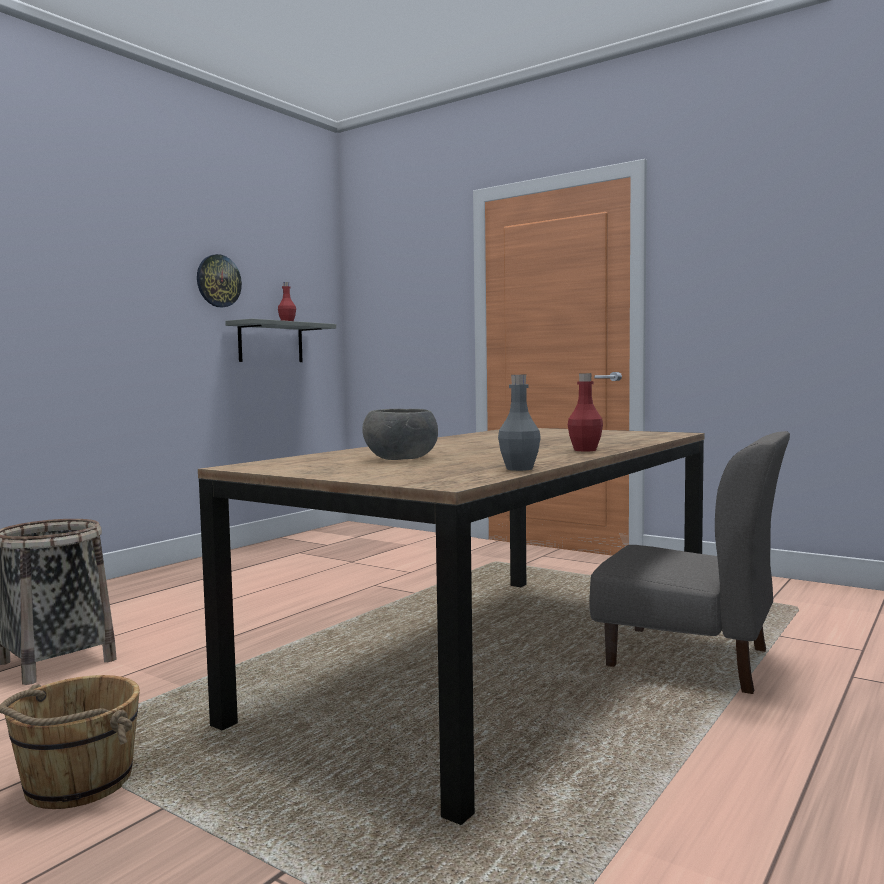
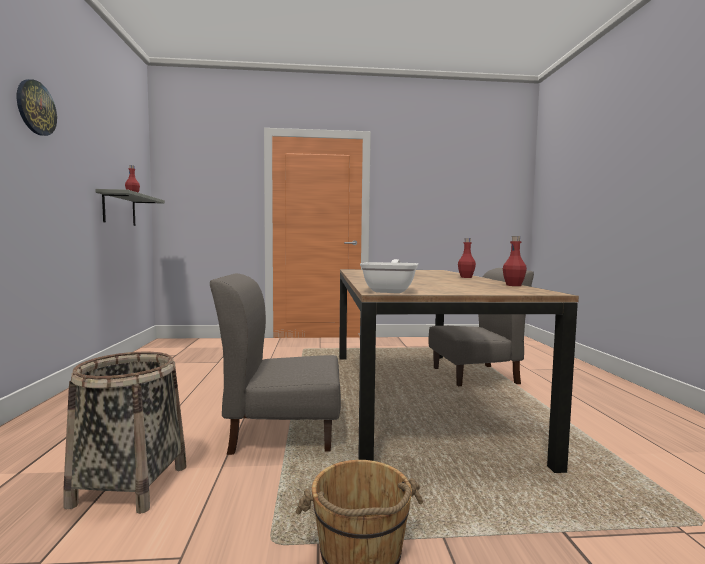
camera: 40 degrees left, 0 degrees up
wall clock [197,254,242,307] -> wall clock moved to [17,79,57,136]
grey bowl [362,409,438,460] -> none
grey bottle [498,375,541,471] -> red bottle [503,236,527,286]
none -> grey chair [210,273,341,455]
none -> frying pan [360,259,418,293]

